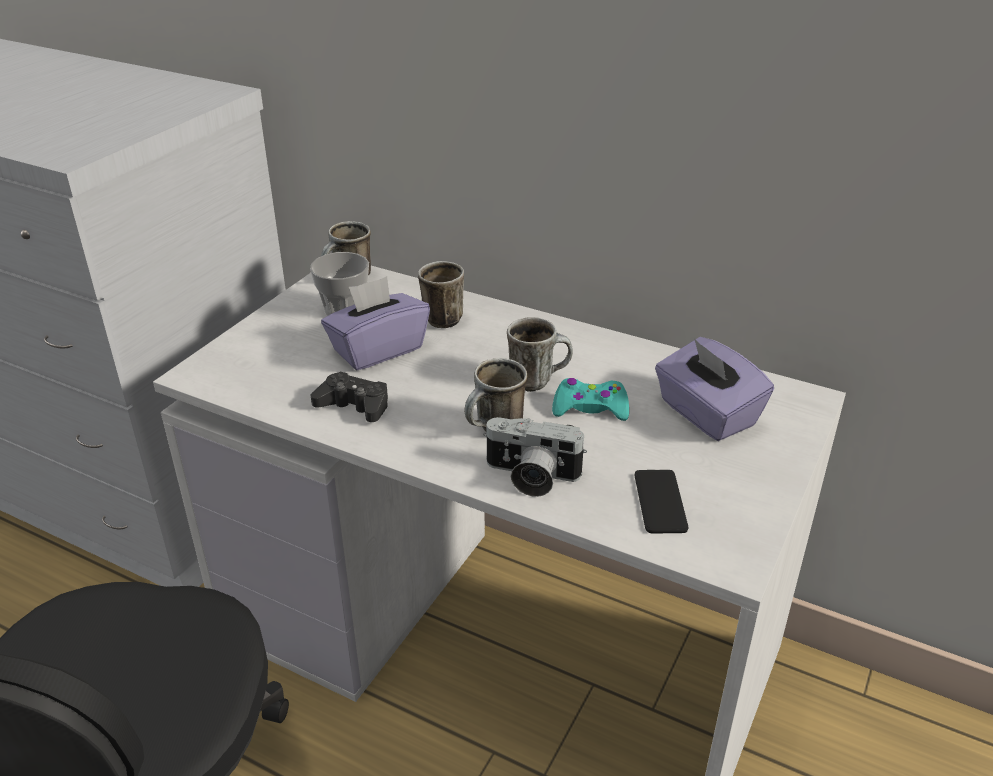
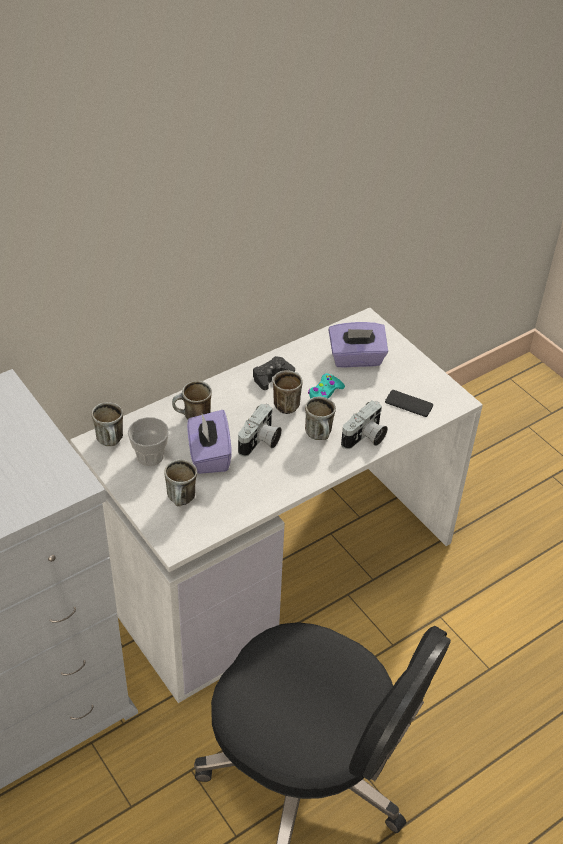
camera: 65 degrees left, 10 degrees up
black game controller [311,372,388,422] -> black game controller moved to [253,356,295,390]
none -> mug [164,459,197,506]
none -> camera [238,404,282,457]

